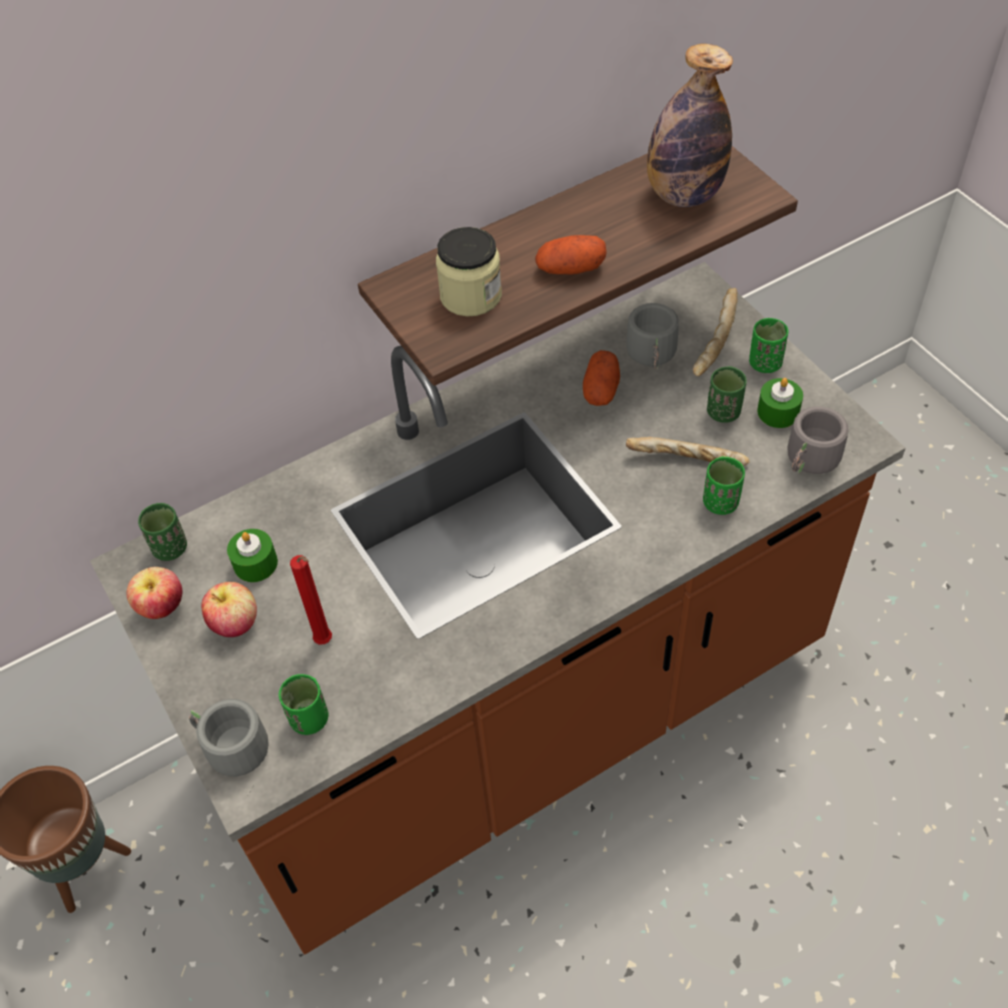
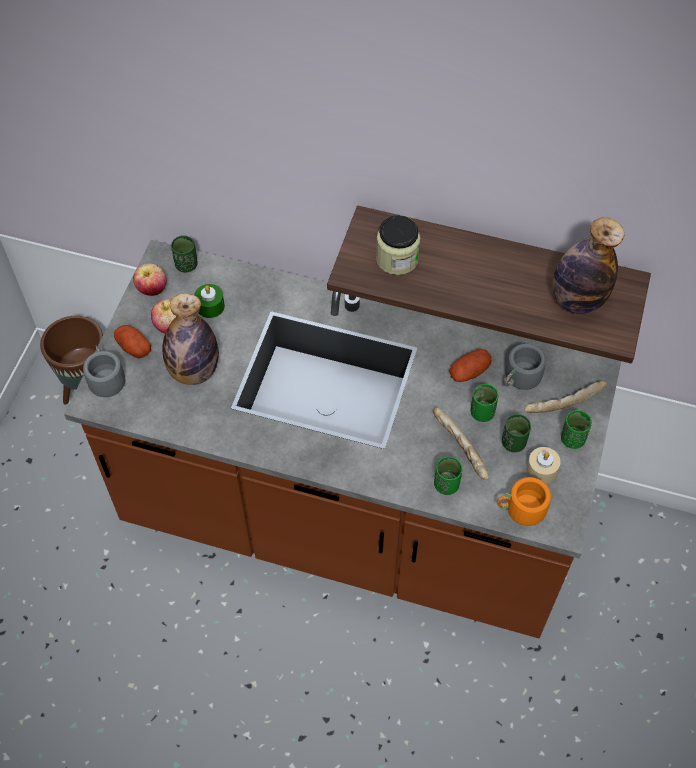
camera: 45 degrees right, 5 degrees up
green cup [279,674,329,735] -> green cup moved to [471,384,499,422]
red candle [290,555,332,644] -> bottle [162,293,219,385]
potato [535,235,606,275] -> potato moved to [114,325,151,358]
green candle [757,378,803,428] -> beige candle [526,447,560,484]
grey mug [787,406,859,474] -> orange mug [497,477,551,526]

